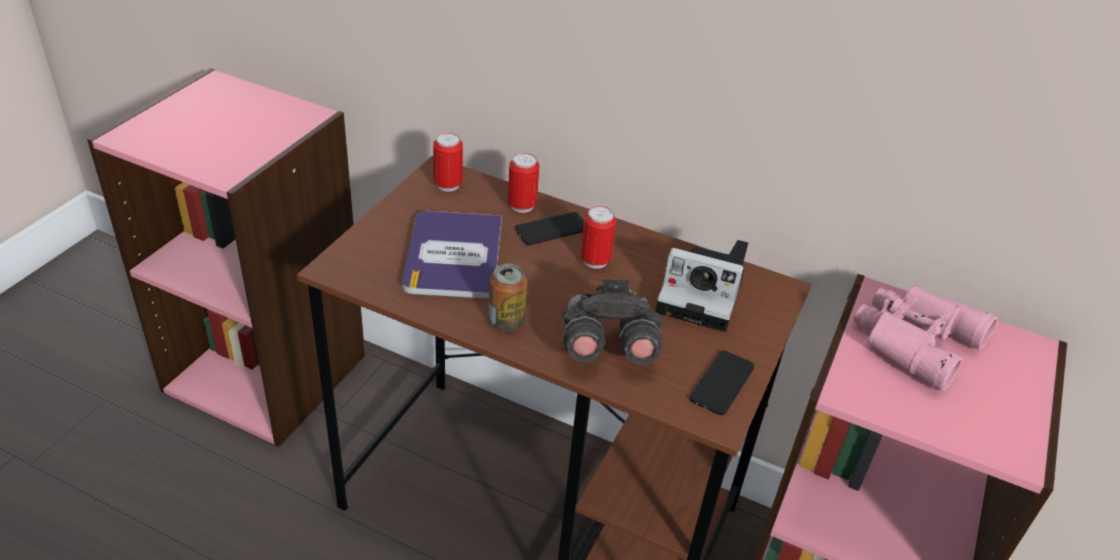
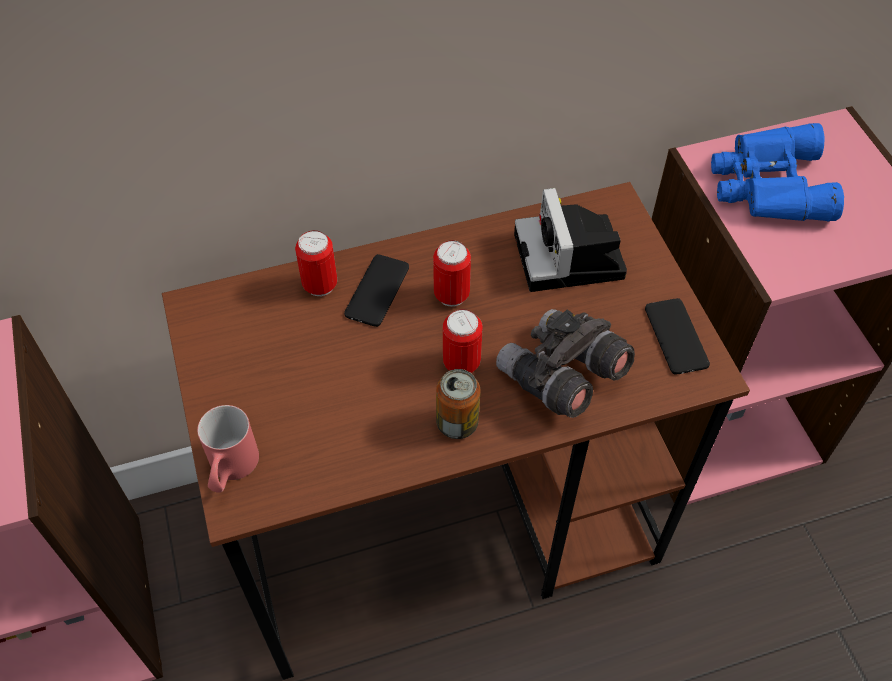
camera: 40 degrees left, 15 degrees up
book [402,211,502,299] -> none
can [433,133,463,191] -> can moved to [443,309,483,373]
camera [655,240,748,332] -> camera turned 105 degrees clockwise [514,188,627,292]
pink binoculars [854,285,998,391] -> blue binoculars [711,123,844,221]
none -> red mug [197,405,259,493]

